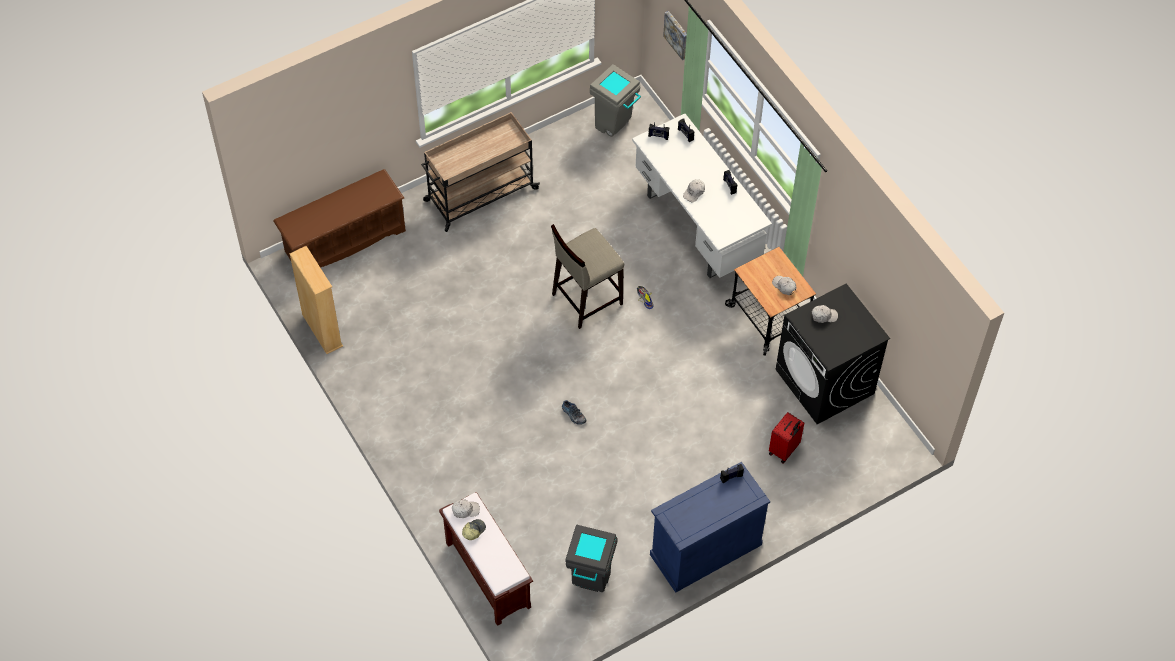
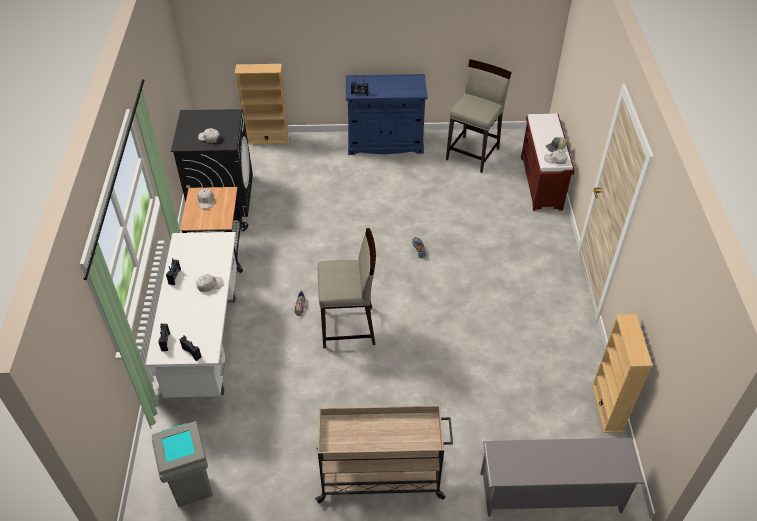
camera: 150 degrees left, 10 degrees down
brown shoe rack [273,169,406,268] -> grey shoe rack [480,438,644,517]
grey trash can [565,525,618,592] -> beige stool [446,59,512,173]
picture [663,11,687,60] -> none
red suitcase [769,412,804,464] -> none
none -> beige bookcase [235,64,289,144]

